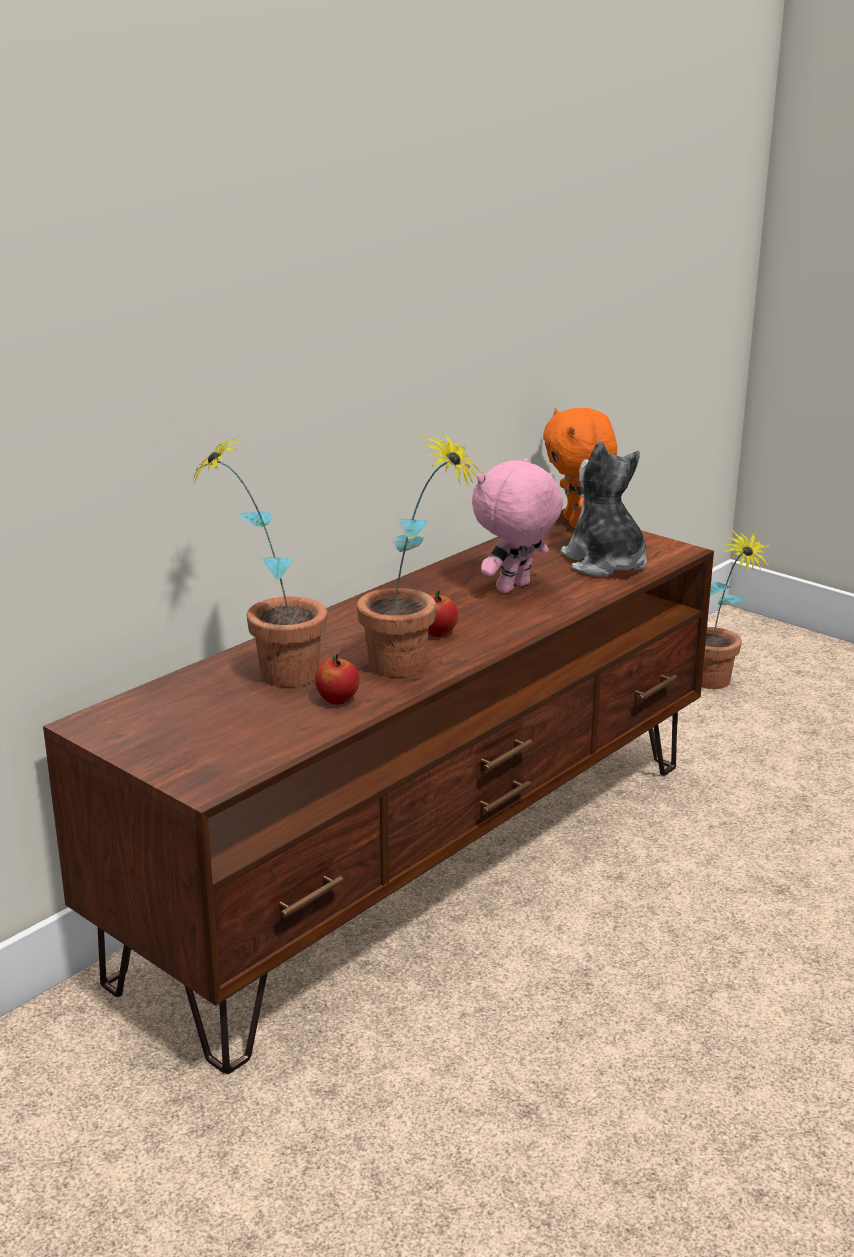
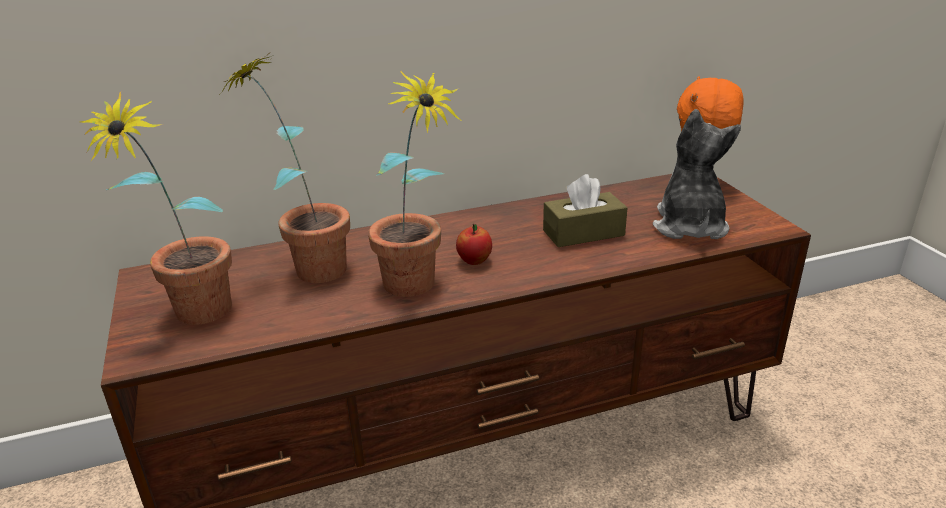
camera: 30 degrees right, 5 degrees up
apple [315,654,360,705] -> none
pink plush toy [472,458,563,593] -> brown tissue box [543,174,628,247]
potted plant [702,530,769,689] -> potted plant moved to [79,92,232,325]

